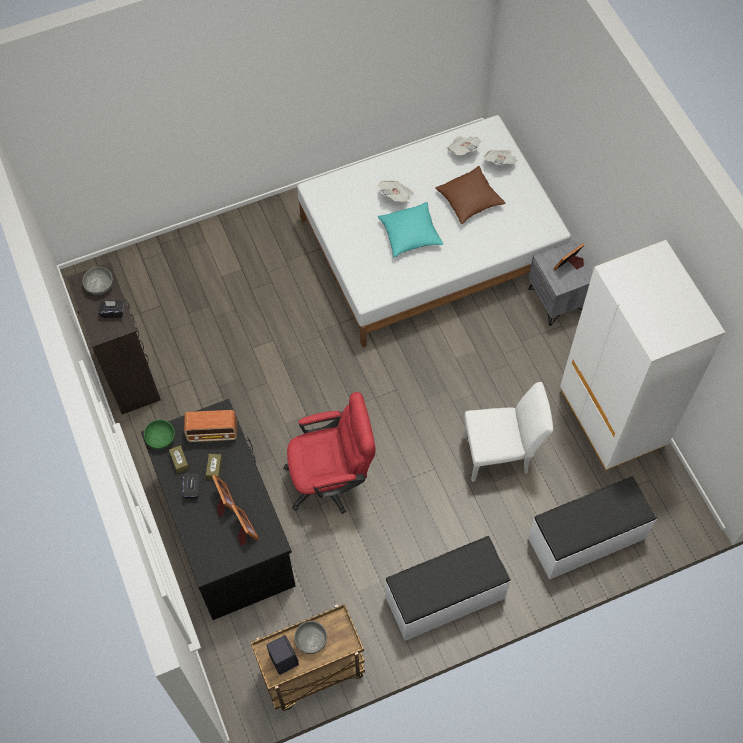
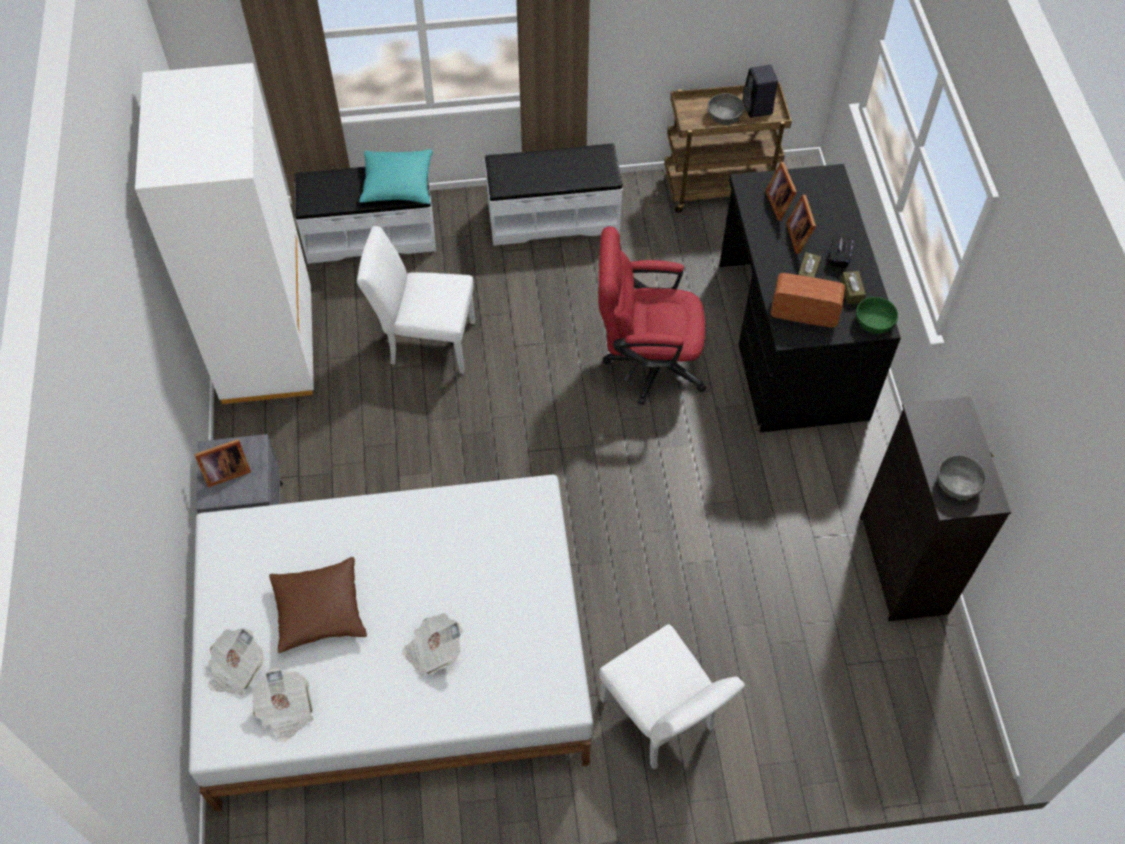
camera: 165 degrees left, 5 degrees down
black tissue box [98,301,124,318] -> none
turquoise pillow [378,202,443,257] -> turquoise pillow moved to [359,149,433,204]
none -> white chair [599,624,745,770]

